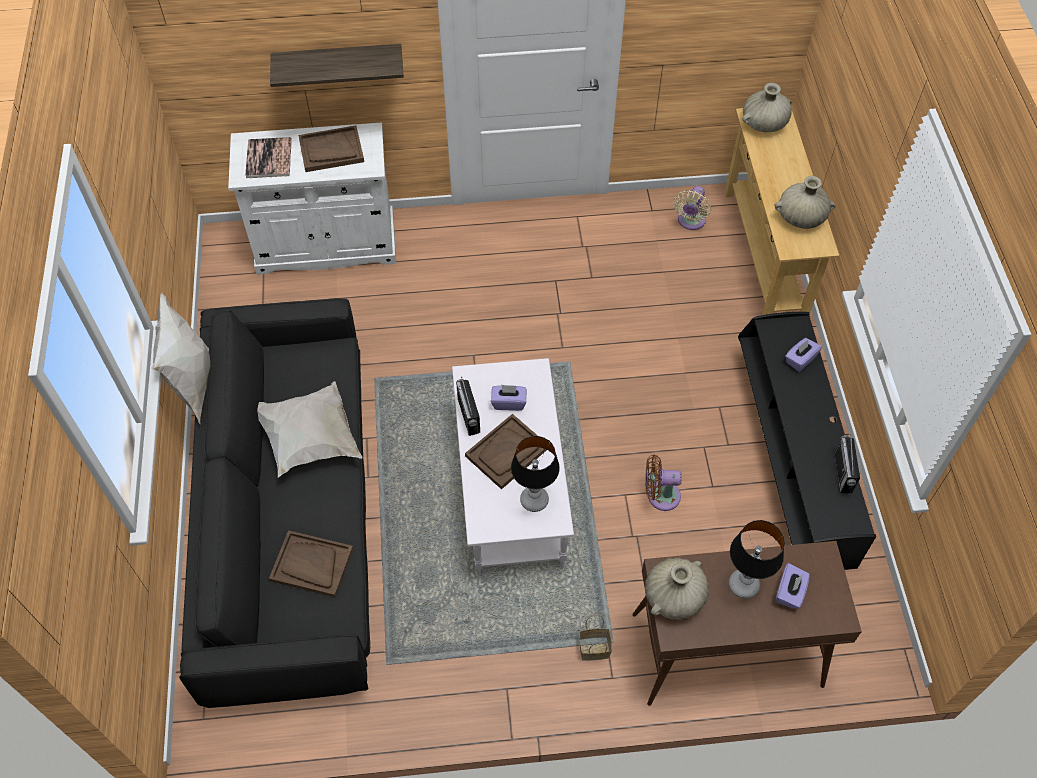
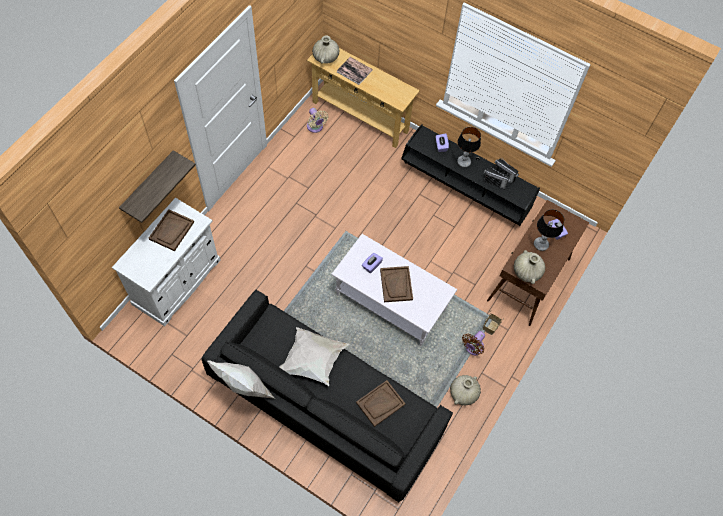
camera: 55 degrees left, 5 degrees up
book [245,137,292,178] -> book moved to [337,57,373,85]
radio [456,377,480,436] -> radio moved to [483,168,511,189]
table lamp [511,436,560,512] -> table lamp moved to [457,127,481,167]
brown fan [645,455,682,511] -> brown fan moved to [462,331,485,355]
beige vase [774,176,836,229] -> beige vase moved to [450,375,481,405]

